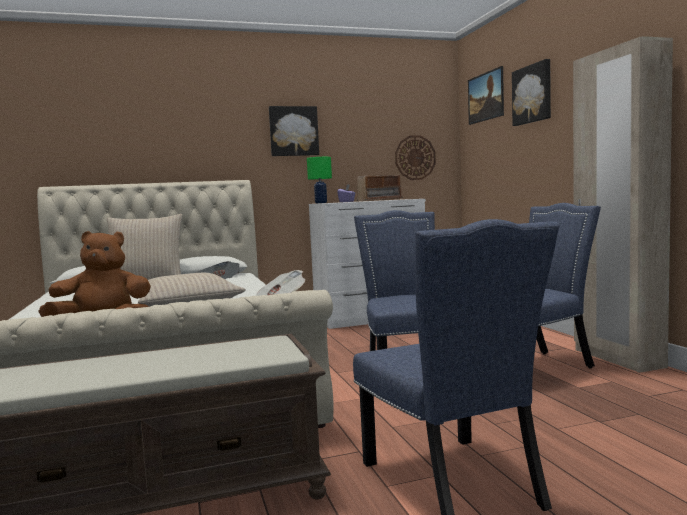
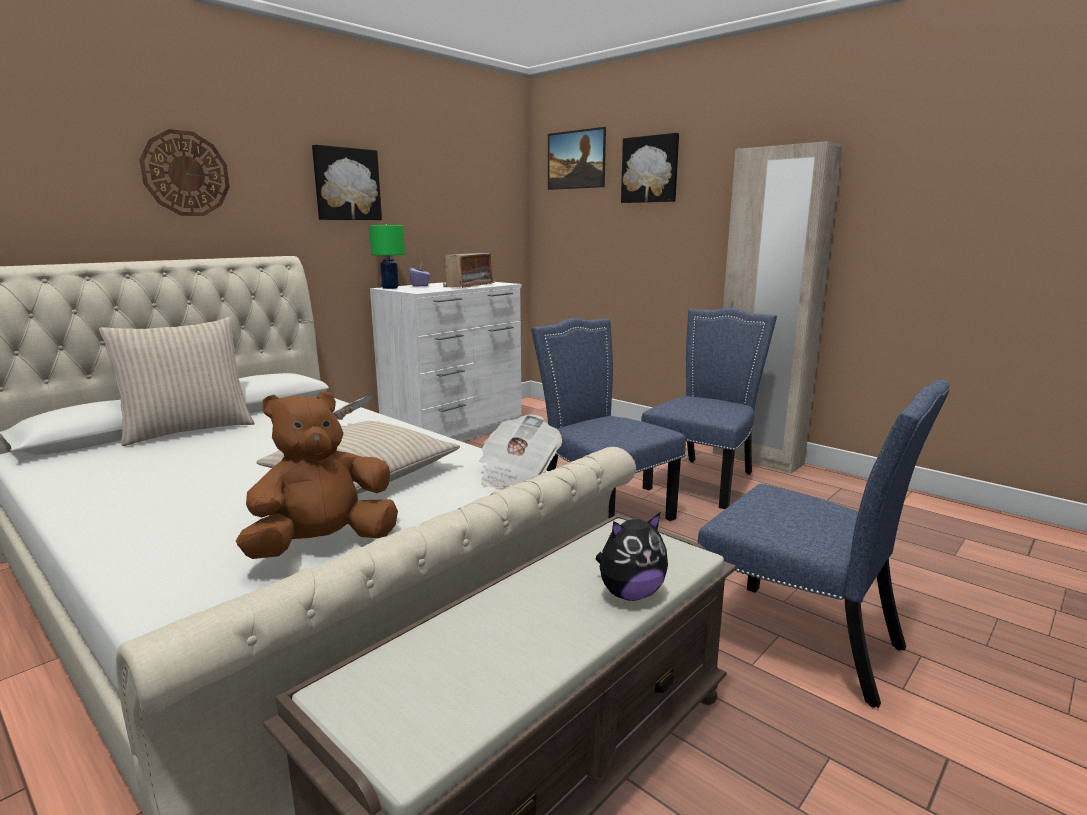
camera: 30 degrees left, 10 degrees up
wall clock [395,135,436,180] -> wall clock moved to [139,129,230,216]
none -> plush toy [595,513,668,601]

